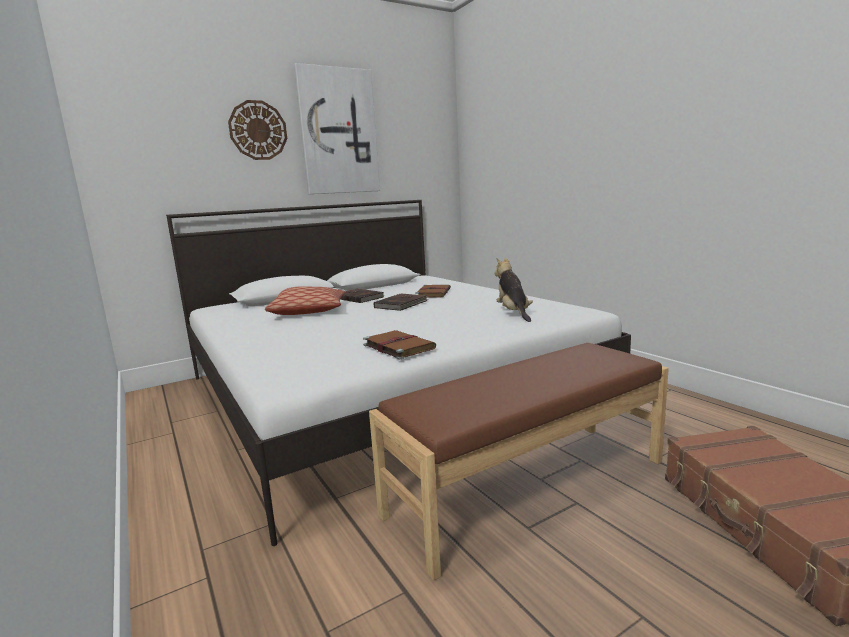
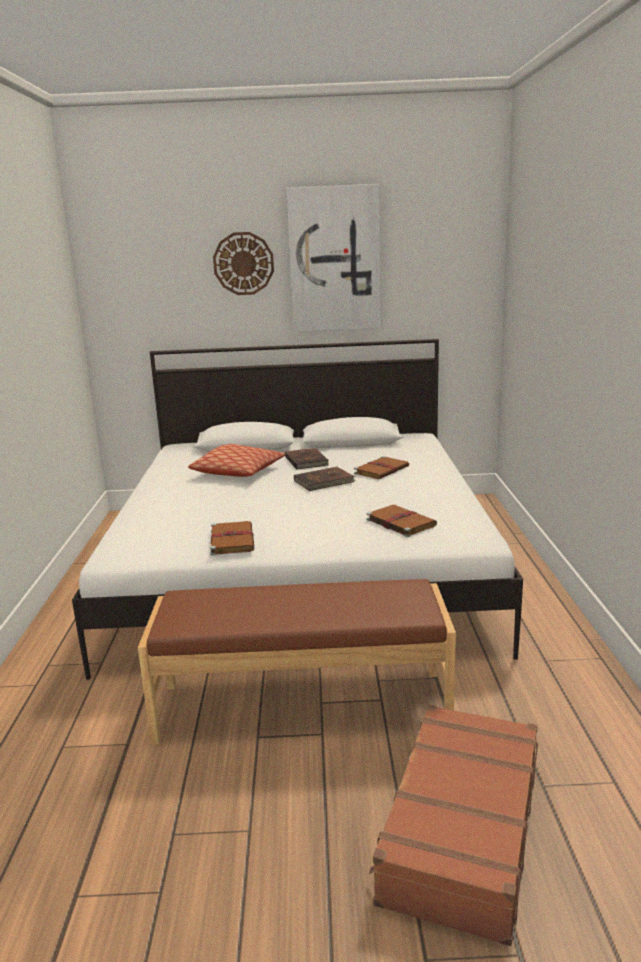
camera: 30 degrees right, 5 degrees up
plush toy [494,258,533,322] -> brown book [366,505,437,537]

